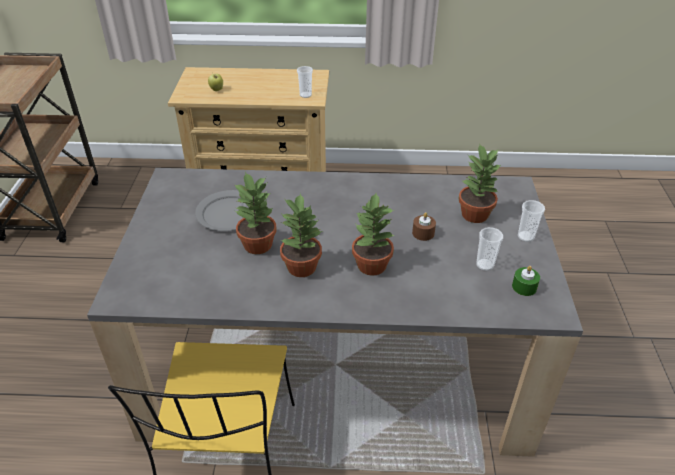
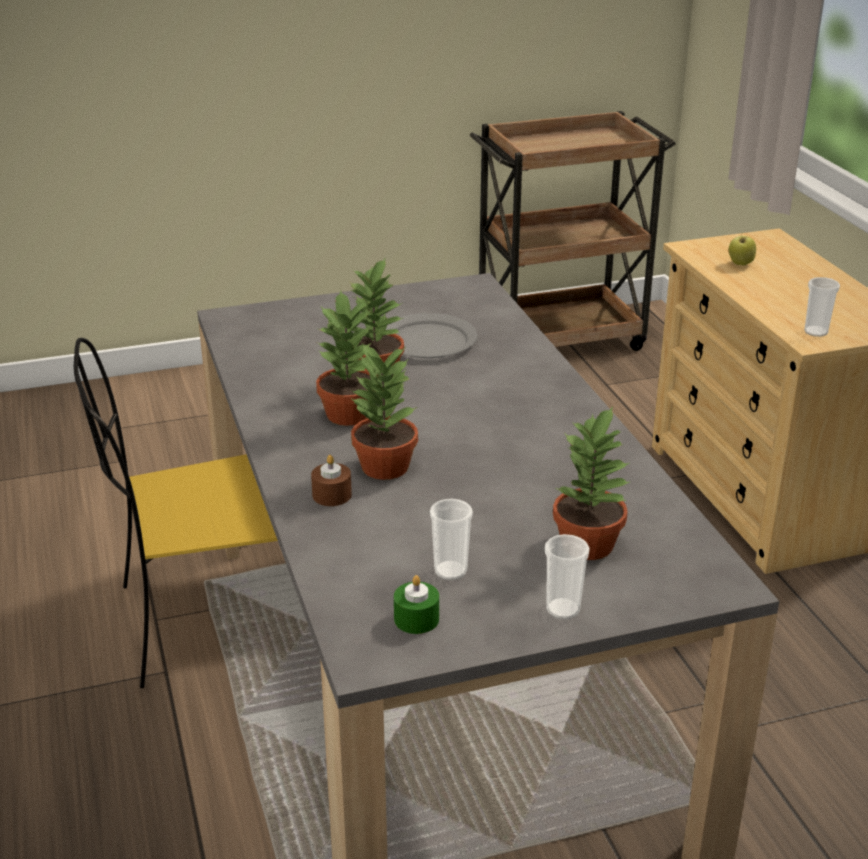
camera: 70 degrees right, 10 degrees down
brown candle [412,212,436,241] -> brown candle moved to [311,455,352,506]

